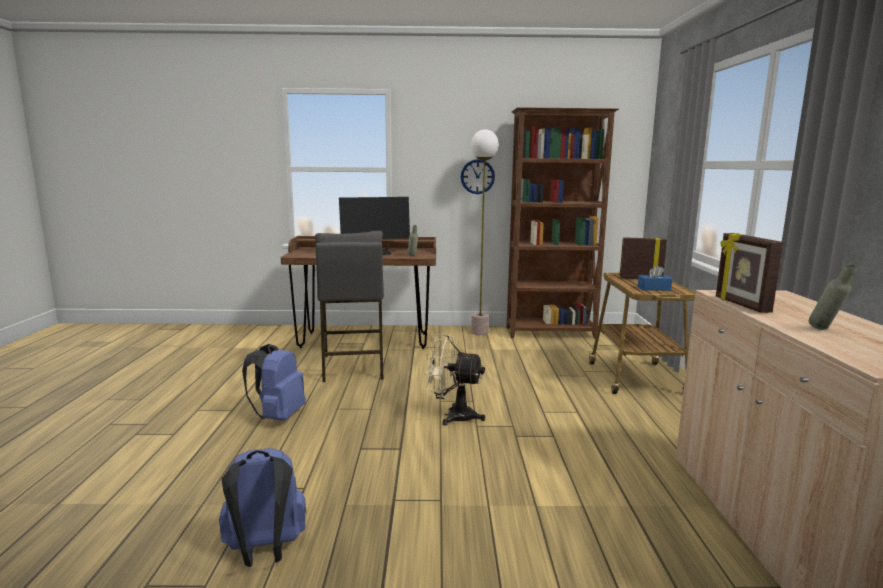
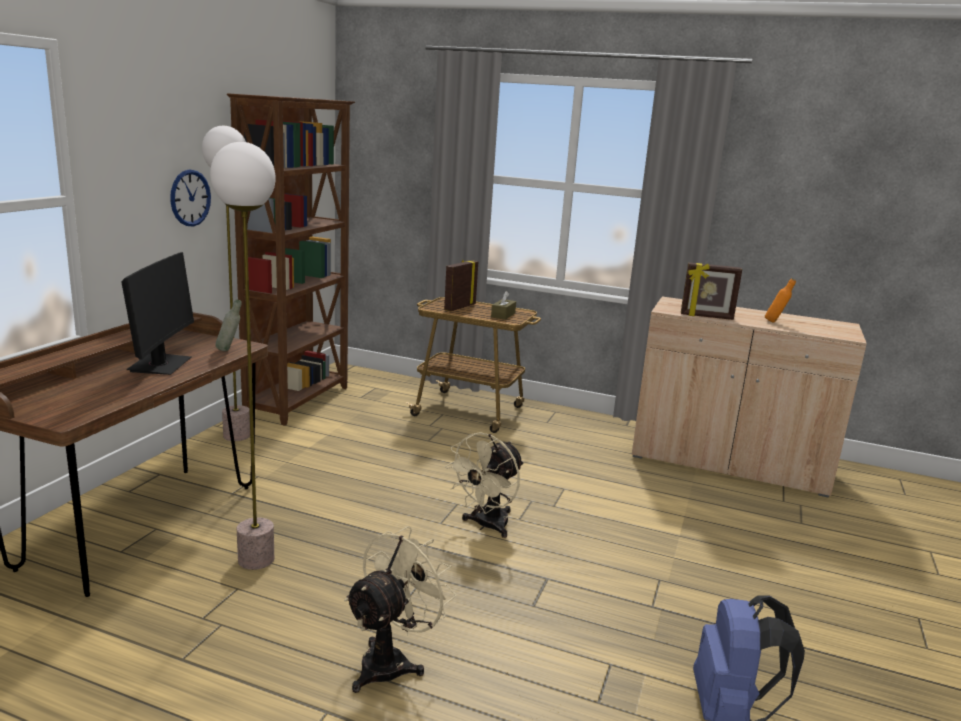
camera: 70 degrees left, 5 degrees up
blue backpack [242,344,306,421] -> beige fan [344,526,456,693]
grey stool [315,231,384,382] -> floor lamp [210,142,276,570]
blue tissue box [638,265,672,291] -> brown tissue box [491,291,516,320]
grey bottle [809,264,857,330] -> orange bottle [765,278,796,323]

